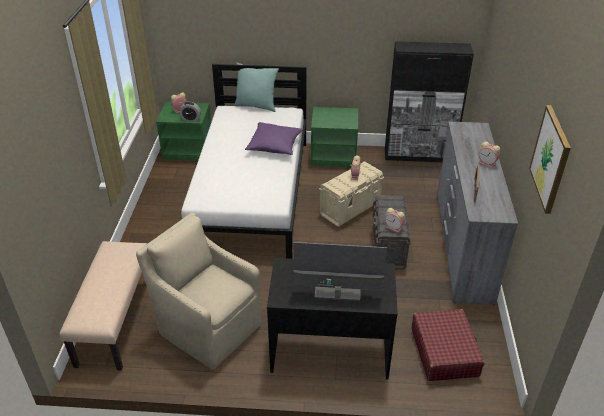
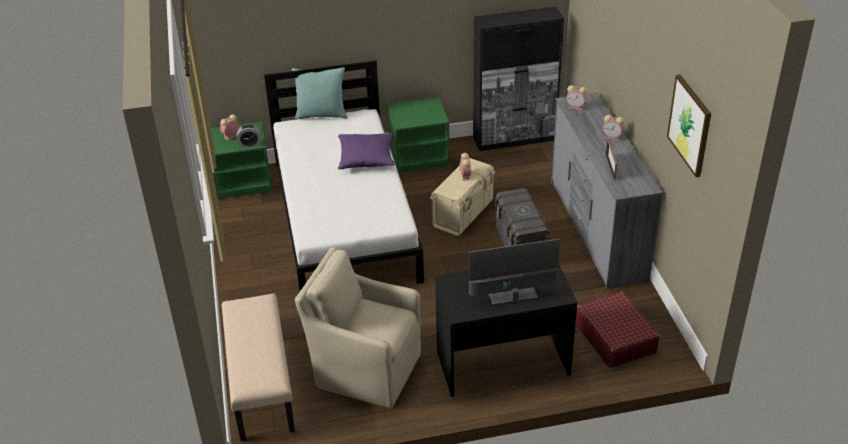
camera: 15 degrees left, 0 degrees up
alarm clock [385,208,405,233] -> alarm clock moved to [566,85,587,110]

